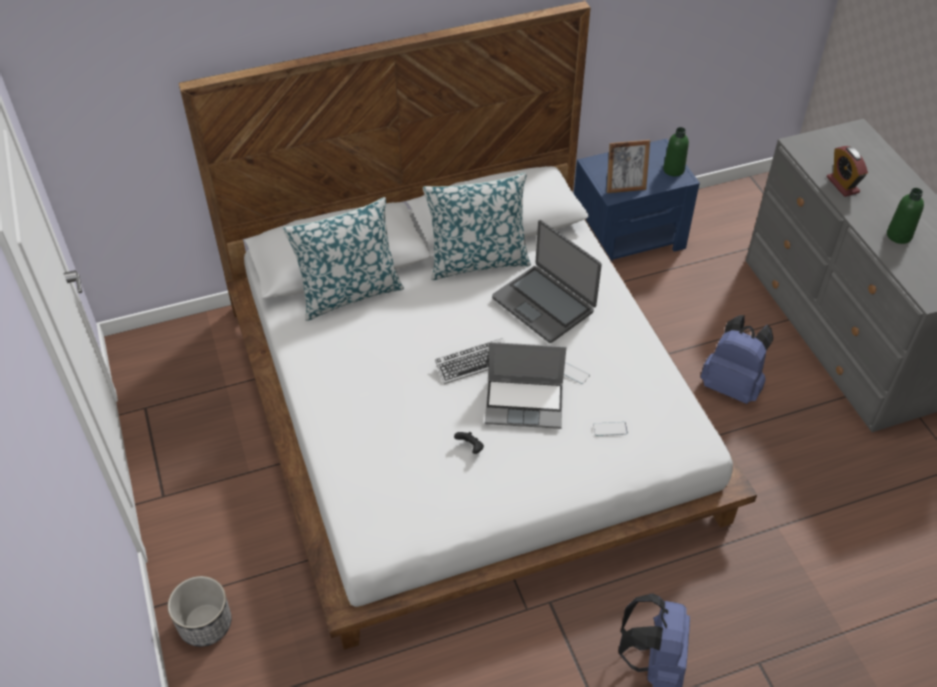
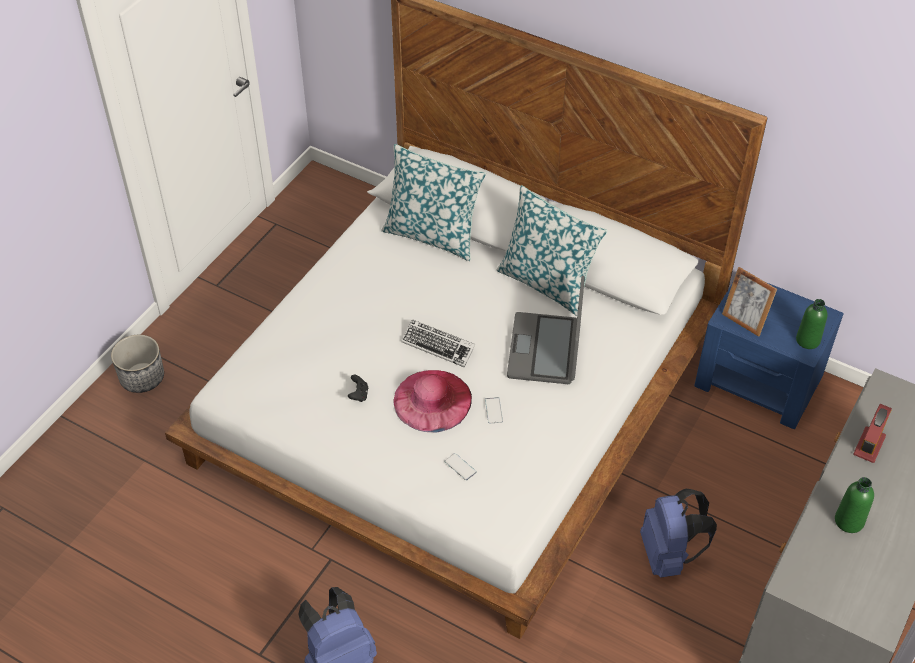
camera: 50 degrees right, 0 degrees up
laptop [485,342,567,429] -> pink hat [394,370,472,432]

